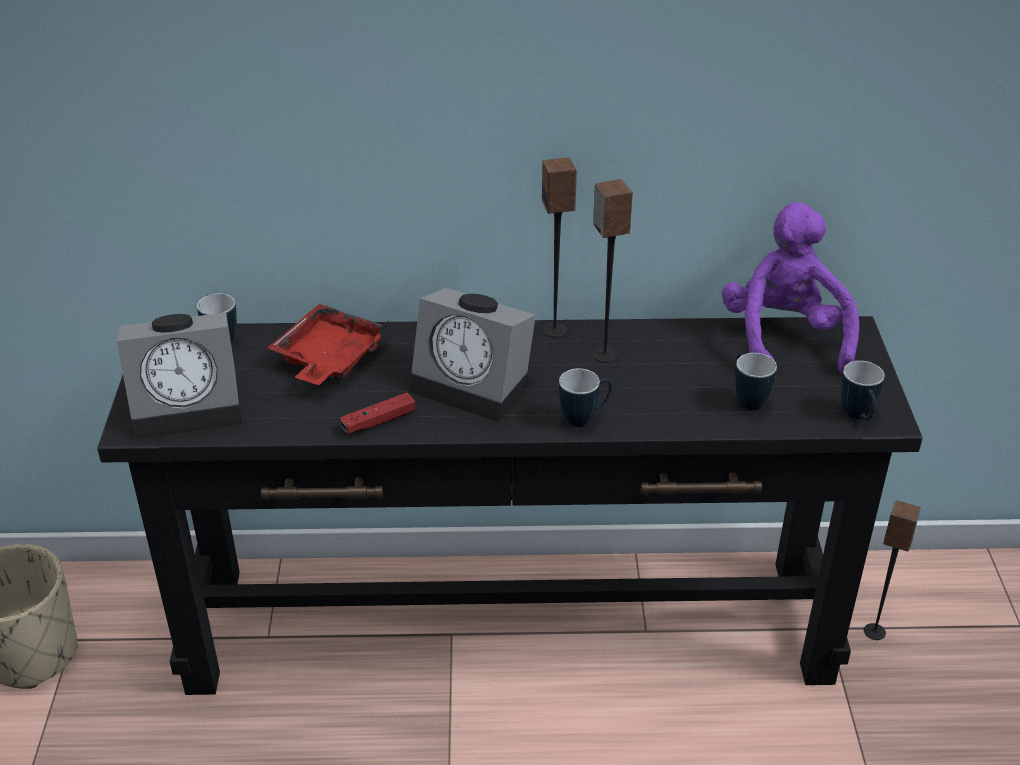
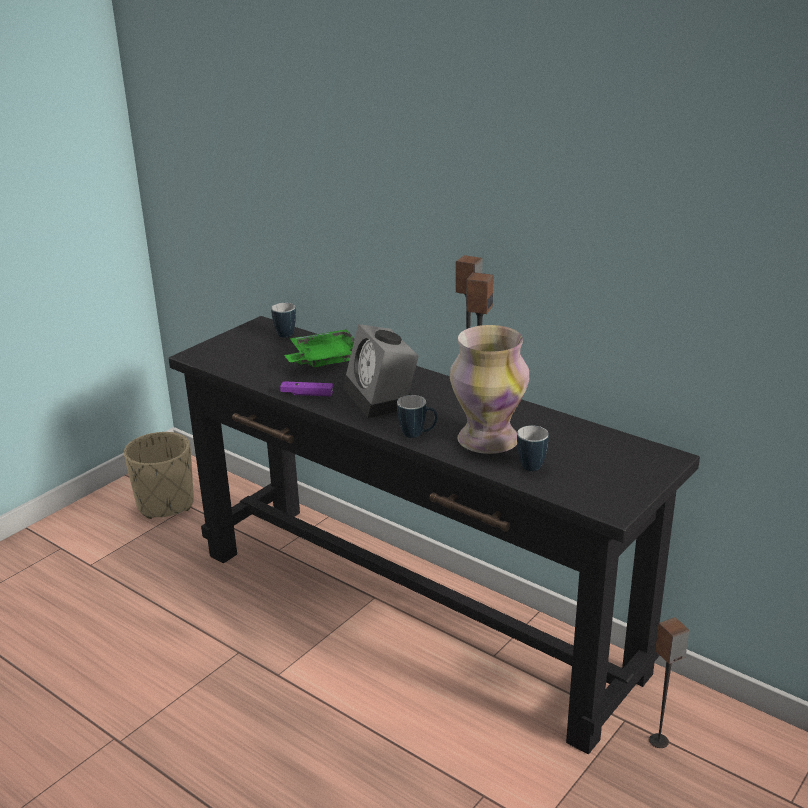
camera: 40 degrees right, 10 degrees down
alarm clock [117,312,242,439] -> none
red tray [267,304,389,385] -> green tray [284,329,355,367]
red game controller [340,392,415,434] -> purple game controller [280,381,333,396]
purple plush toy [722,202,859,374] -> none
mug [841,361,885,421] -> none
none -> vase [450,325,529,454]

